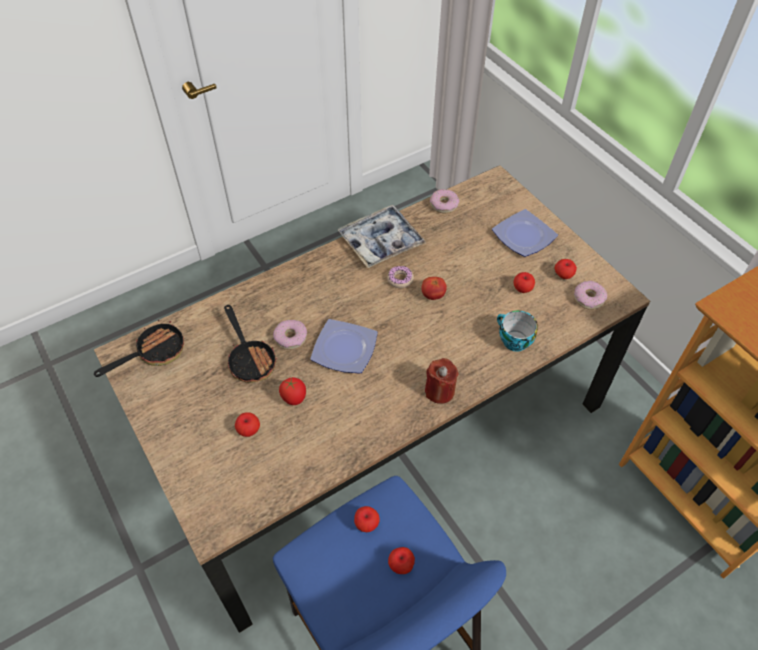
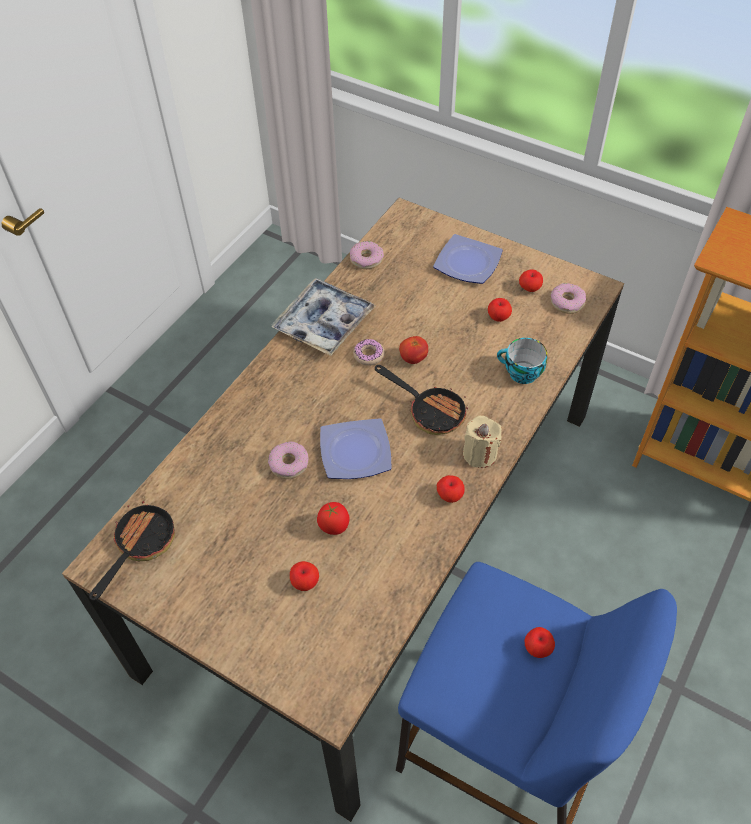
camera: 25 degrees left, 0 degrees up
frying pan [224,305,277,383] -> frying pan moved to [375,365,468,435]
apple [354,506,380,532] -> apple moved to [437,475,465,503]
red candle [425,358,459,404] -> beige candle [463,416,502,468]

